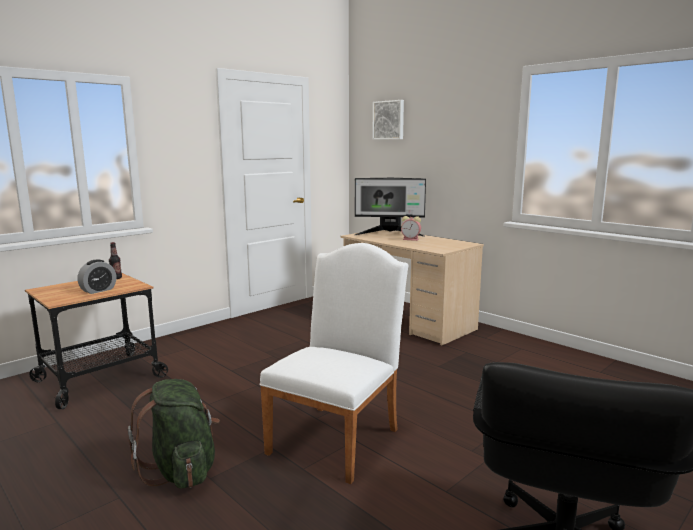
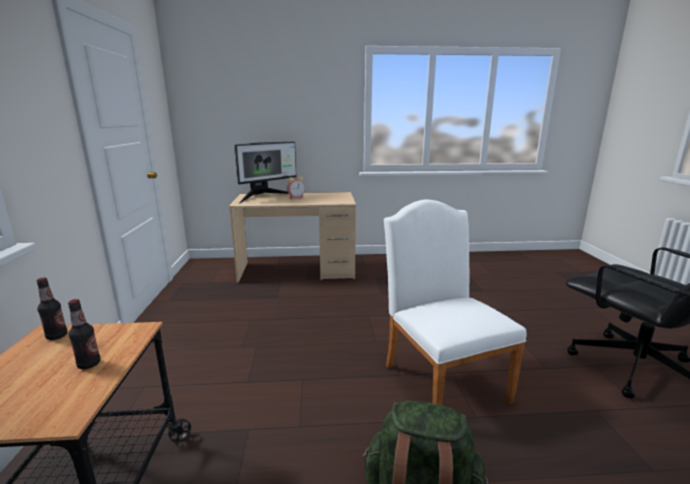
camera: 50 degrees left, 5 degrees up
alarm clock [77,259,116,294] -> bottle [68,299,101,369]
picture [372,100,404,139] -> none

